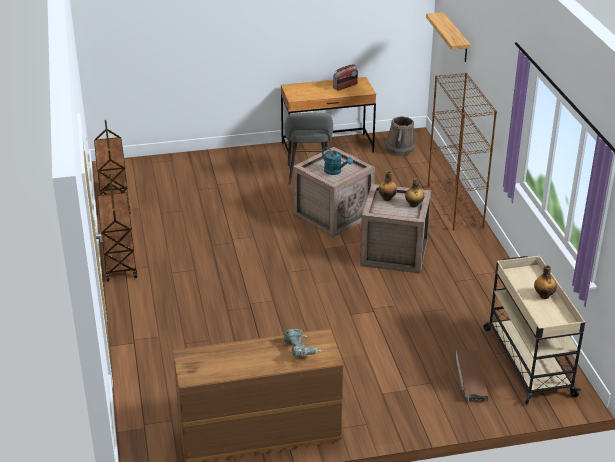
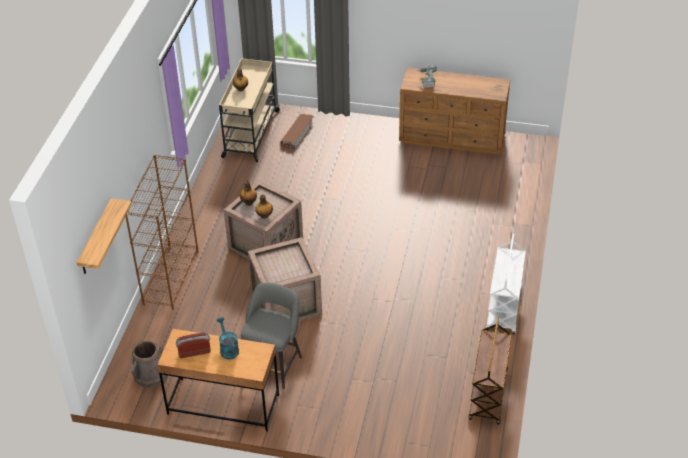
camera: 155 degrees left, 10 degrees up
brown cart [97,174,137,282] -> white cart [486,234,526,334]
turquoise watering can [322,147,353,175] -> turquoise watering can moved to [217,317,239,359]

